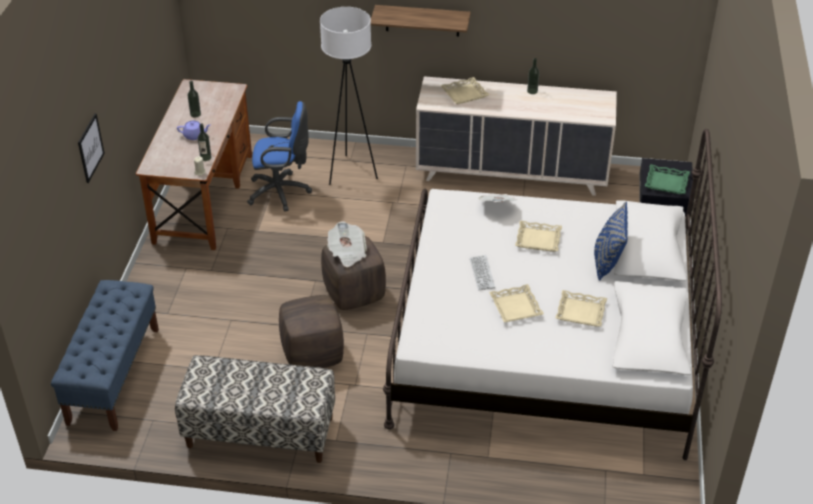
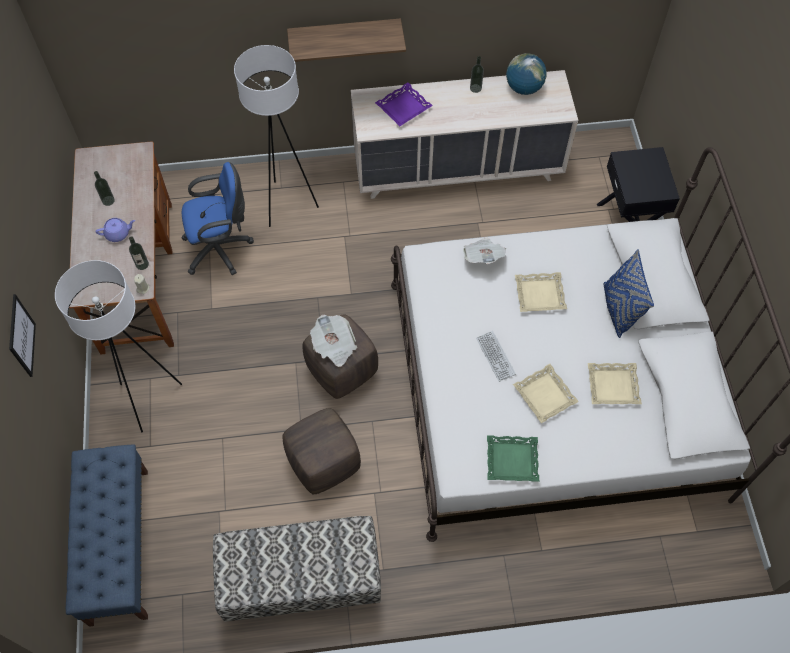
camera: 15 degrees left, 20 degrees up
beige tray [440,77,489,105] -> purple tray [375,83,433,126]
green tray [645,164,690,194] -> green tray moved to [487,435,539,482]
none -> white floor lamp [55,260,182,432]
none -> globe [506,53,547,95]

